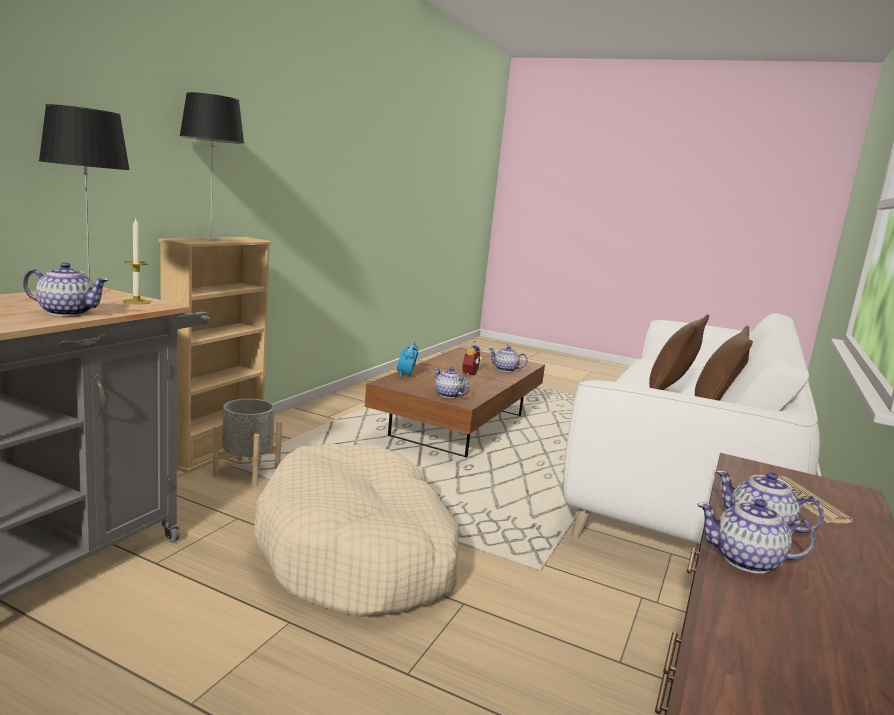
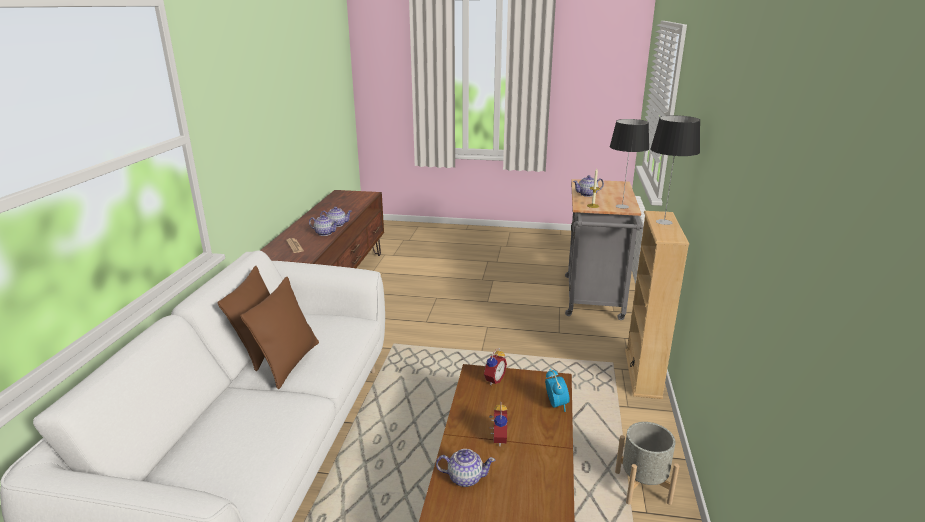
camera: 165 degrees right, 10 degrees up
grey planter [213,399,282,486] -> grey planter moved to [615,422,679,505]
beige dog bed [254,443,460,617] -> none
teapot [434,367,469,398] -> alarm clock [483,348,507,385]

